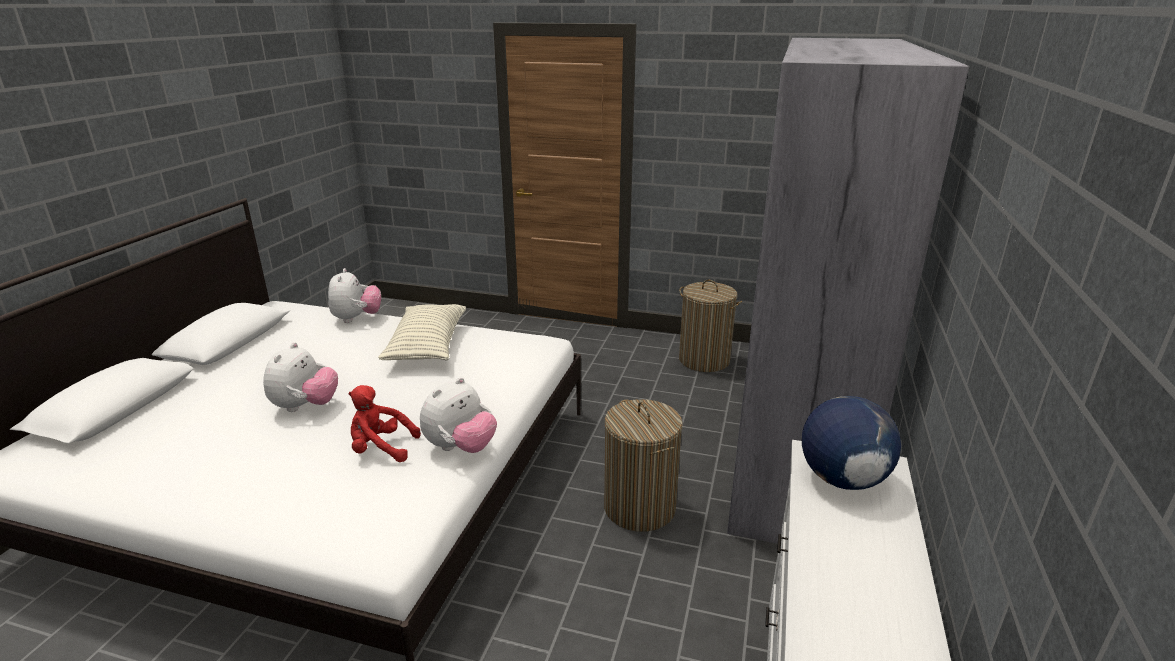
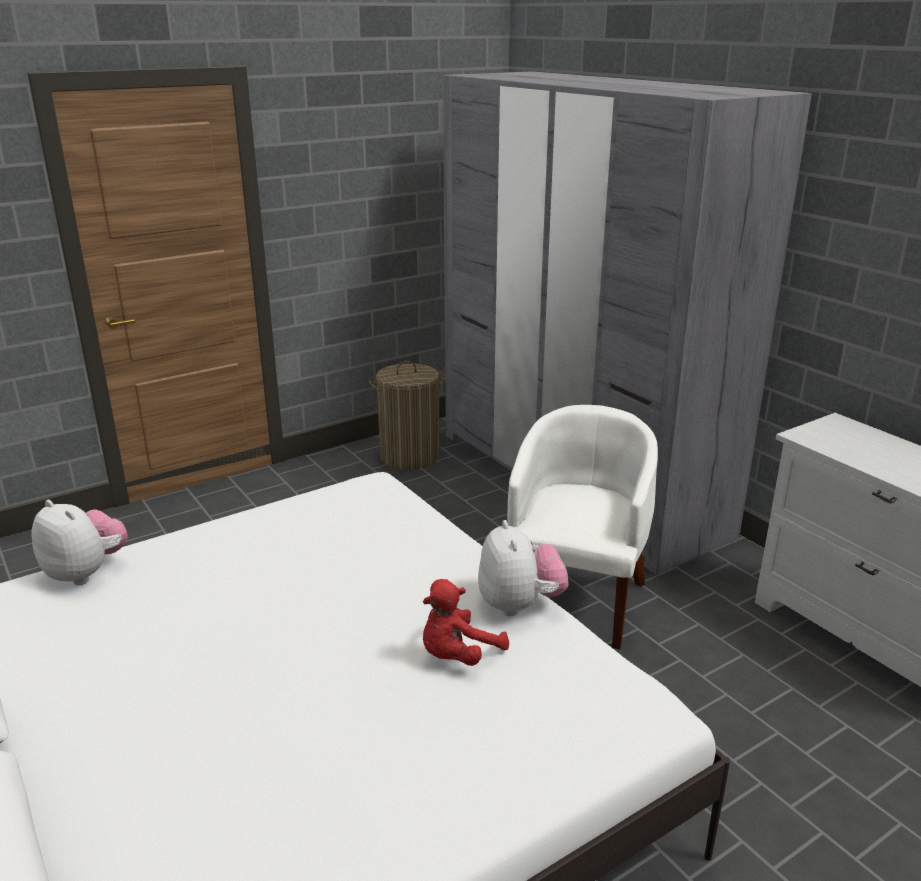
camera: 50 degrees left, 0 degrees up
plush toy [263,342,338,412] -> none
pillow [378,304,466,361] -> none
laundry basket [604,399,683,532] -> white armchair [507,405,658,649]
globe [802,396,901,490] -> none

